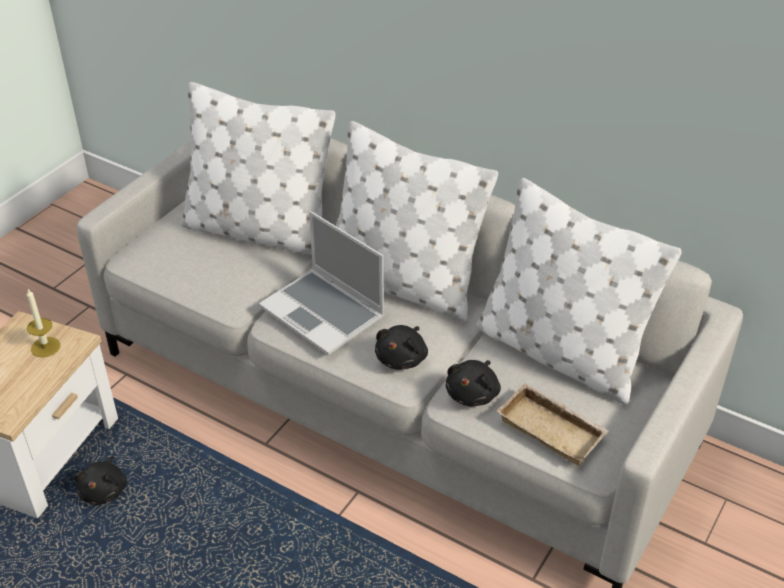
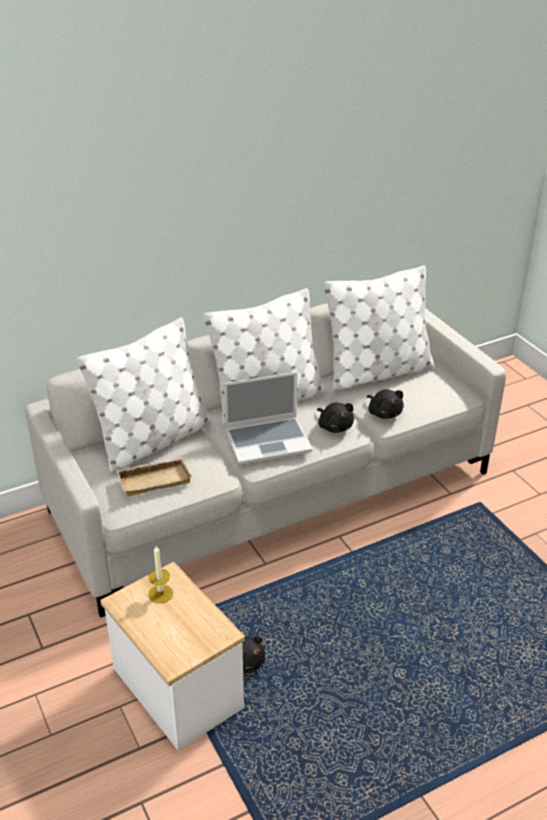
camera: 60 degrees left, 5 degrees down
beige tray [497,383,609,466] -> beige tray moved to [116,457,192,496]

